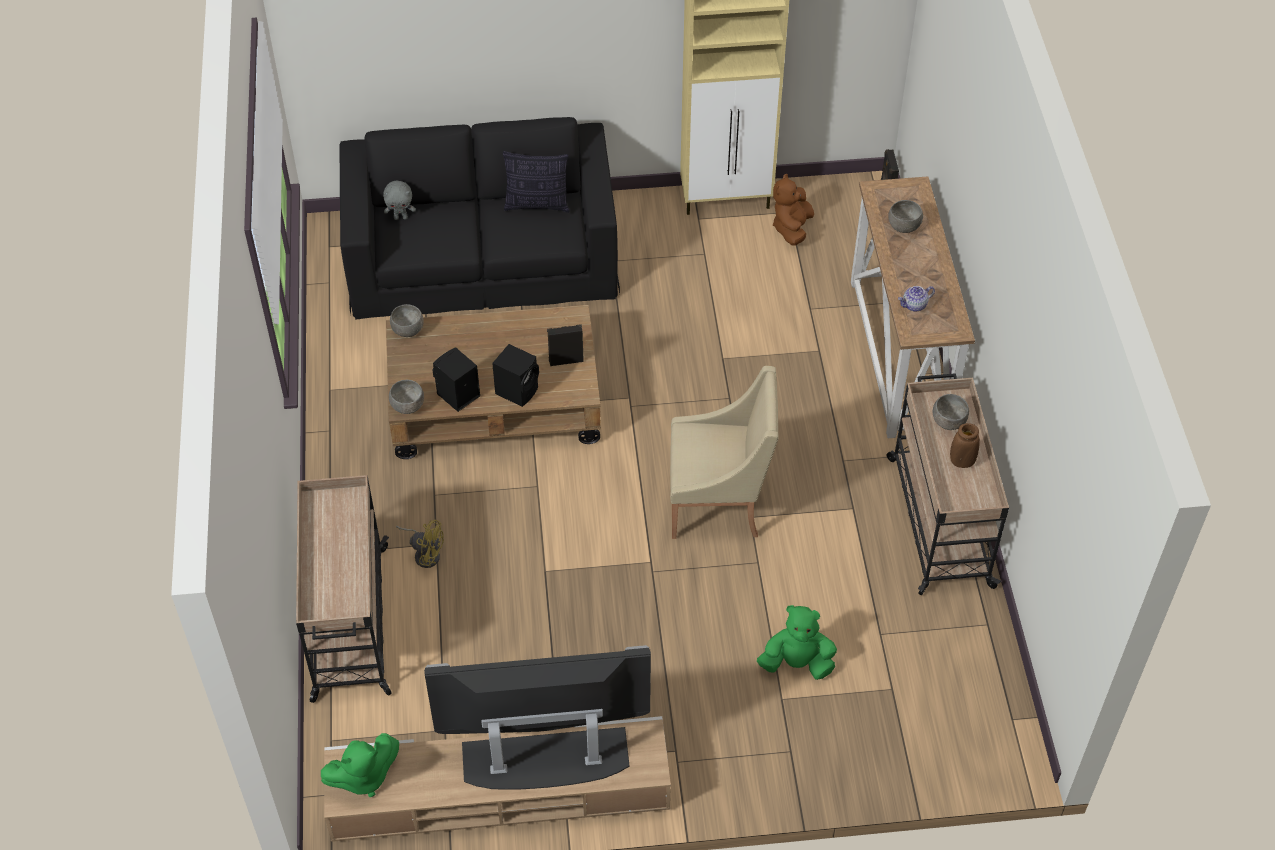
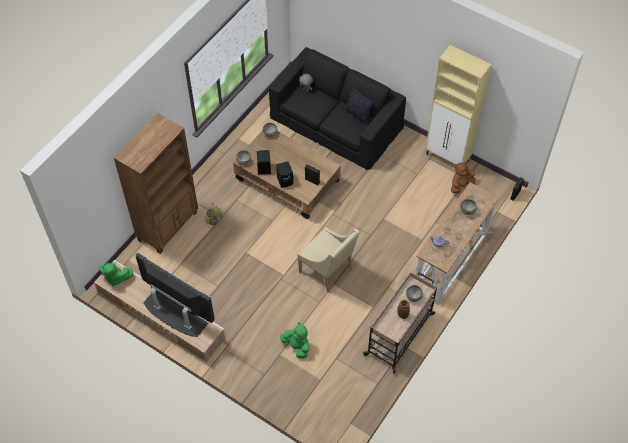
camera: 40 degrees right, 5 degrees up
beige cart [296,475,392,703] -> brown bookcase [114,113,198,254]

